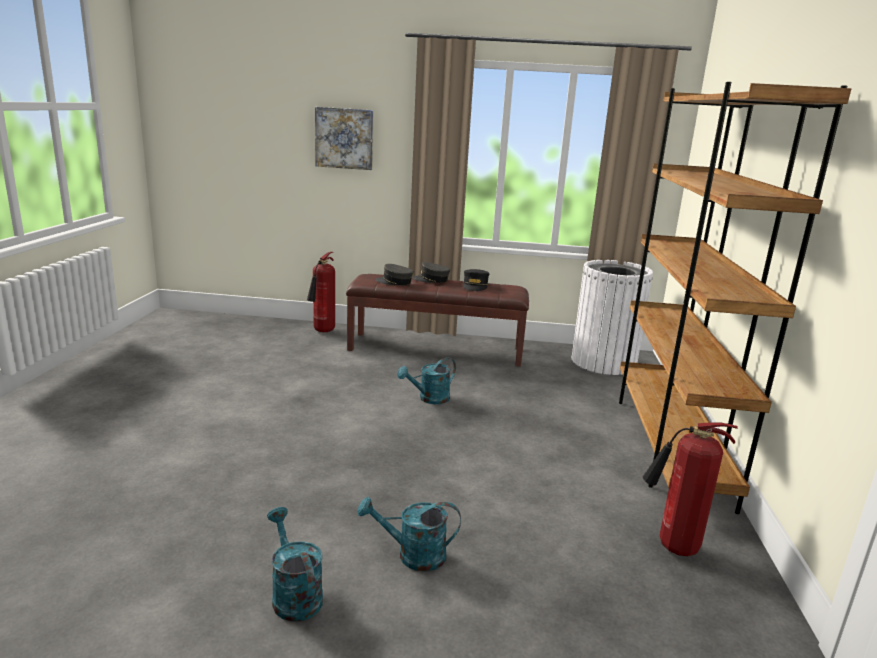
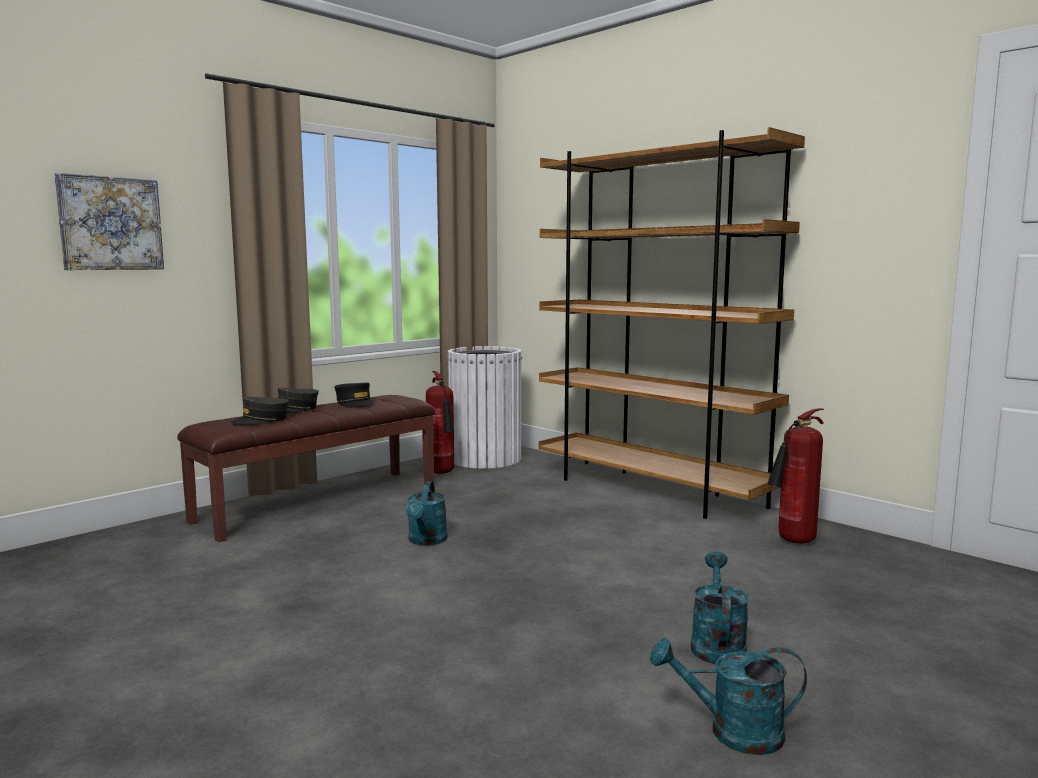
camera: 50 degrees left, 10 degrees down
fire extinguisher [307,252,335,332] -> fire extinguisher moved to [426,371,454,474]
turquoise watering can [357,497,461,571] -> turquoise watering can turned 150 degrees clockwise [691,552,749,664]

